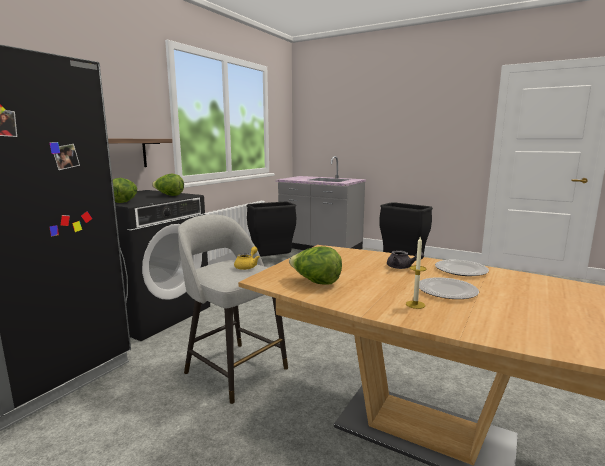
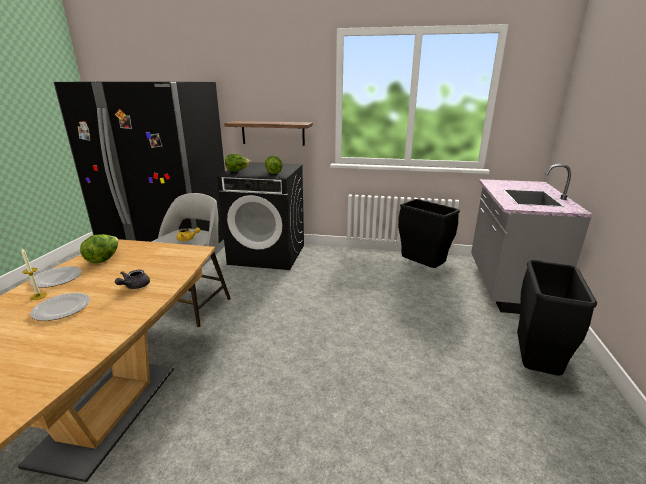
camera: 70 degrees right, 10 degrees up
plate [435,260,489,276] -> plate moved to [30,266,82,288]

